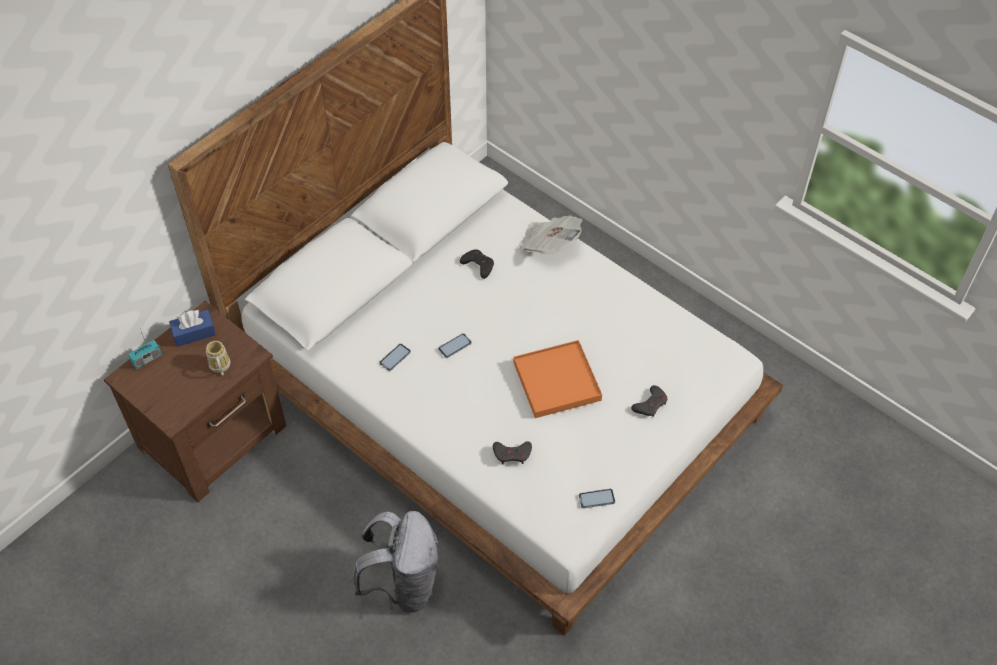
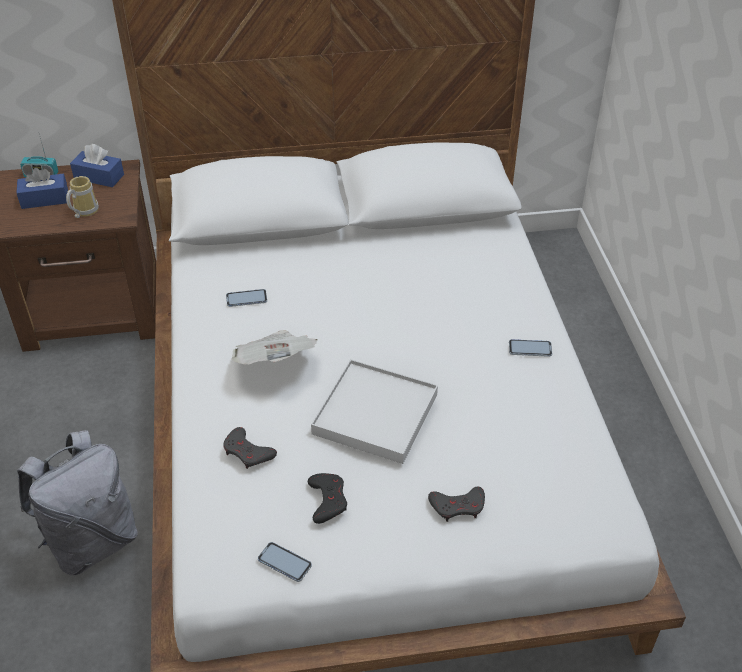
camera: 40 degrees right, 10 degrees down
phone [438,333,472,358] -> phone moved to [509,339,552,357]
black game controller [460,249,494,279] -> black game controller moved to [308,473,347,524]
orange tray [513,340,602,418] -> white tray [311,359,438,464]
newspaper [519,215,583,254] -> newspaper moved to [232,330,318,364]
none -> blue tissue box [16,168,68,209]

